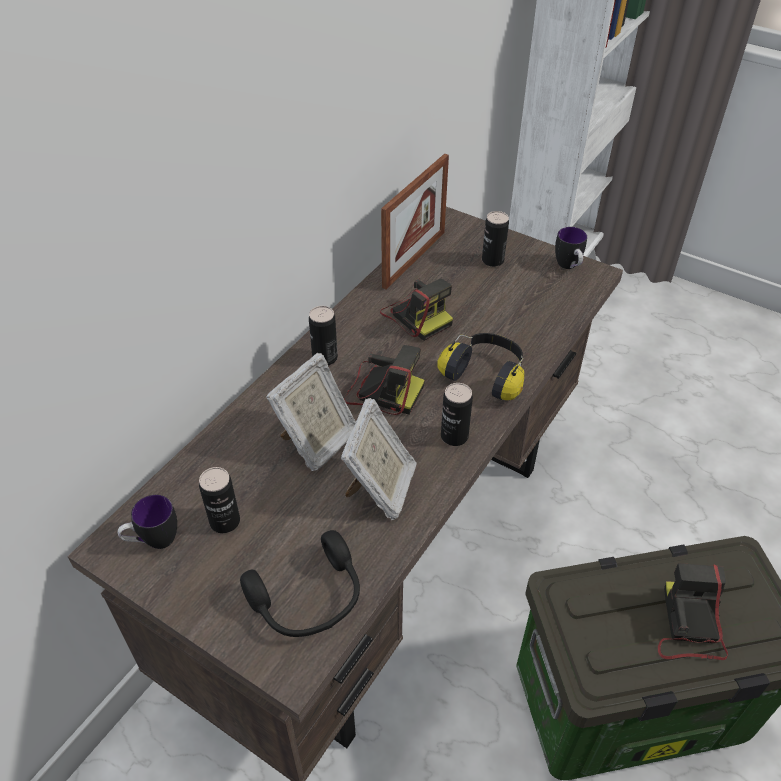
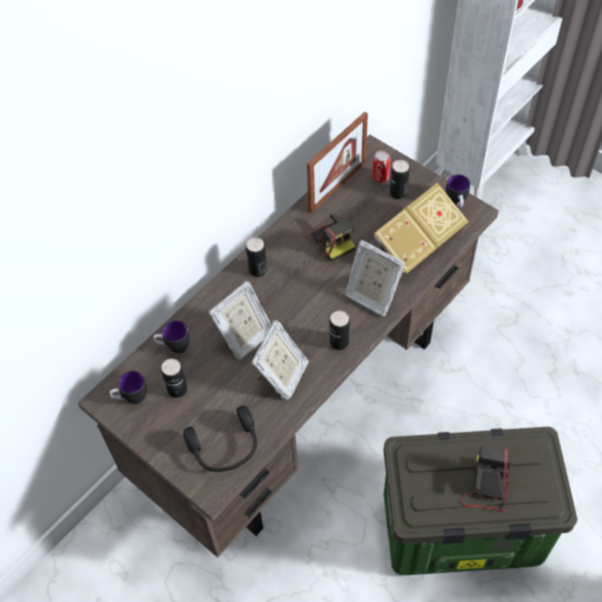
camera: 10 degrees right, 10 degrees up
camera [344,345,425,415] -> none
headphones [437,333,525,400] -> picture frame [345,240,405,316]
none -> mug [153,321,190,353]
none -> can [372,150,391,183]
none -> book [374,183,469,273]

